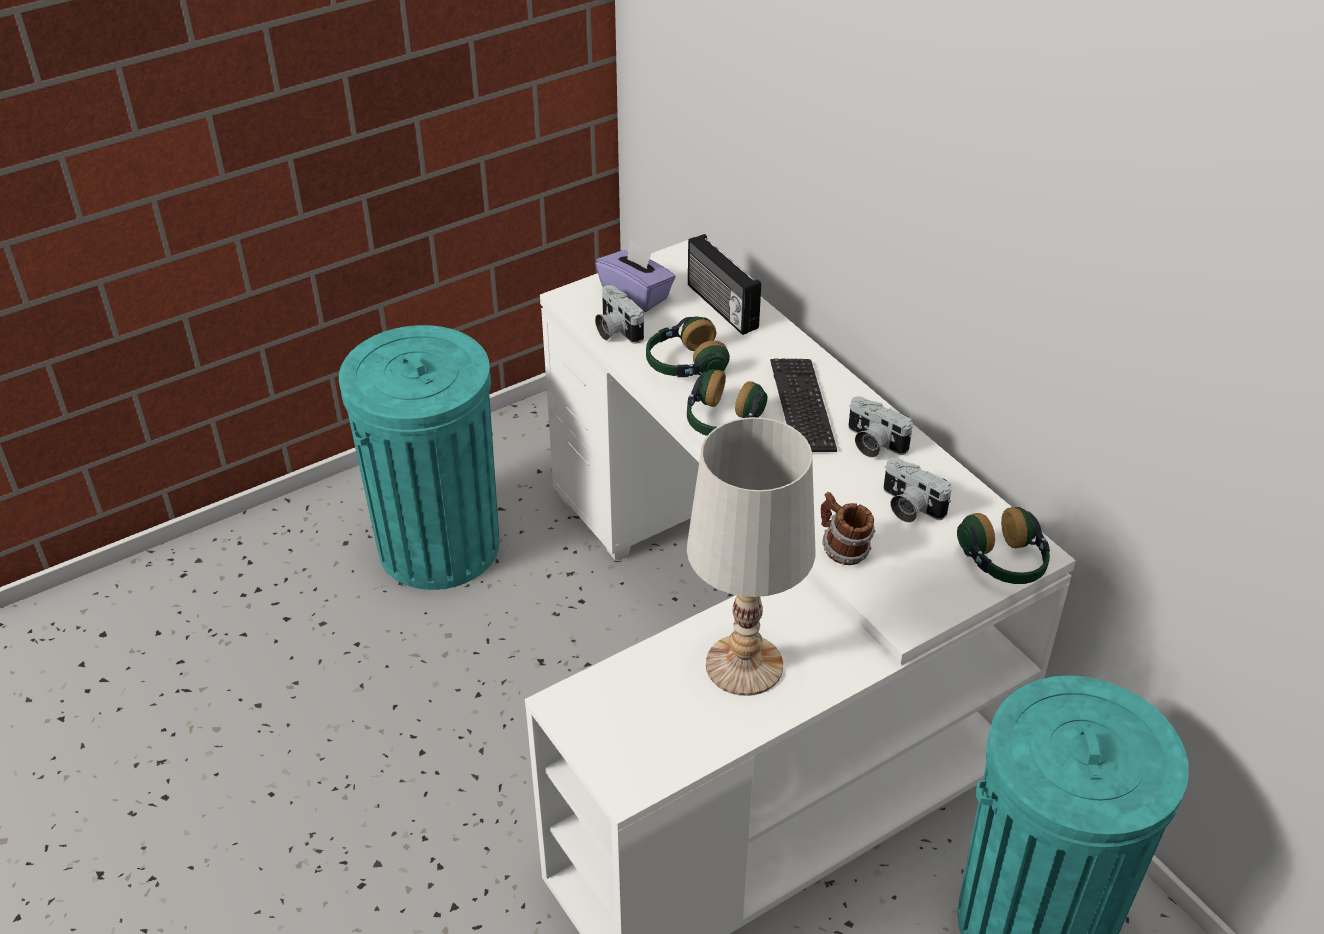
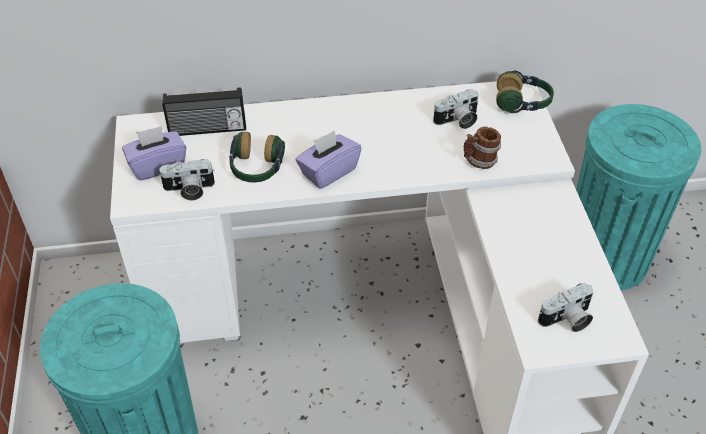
camera: 65 degrees left, 5 degrees up
headphones [687,369,767,436] -> purple tissue box [296,130,362,189]
white table lamp [687,417,815,696] -> none
keyboard [770,359,837,452] -> none
camera [848,396,913,458] -> camera moved to [538,283,594,332]

